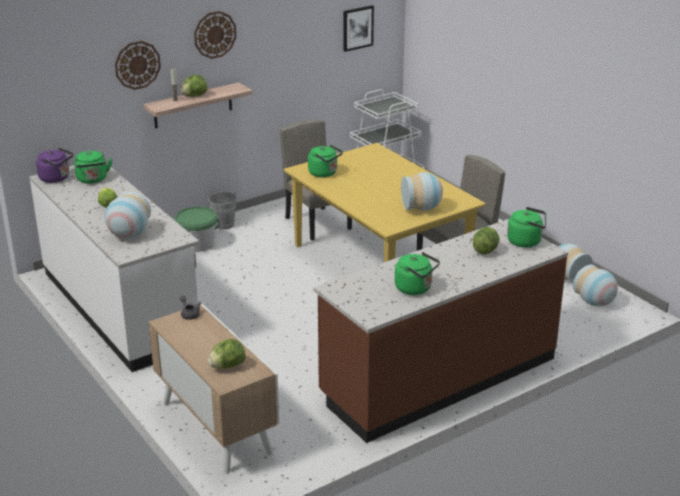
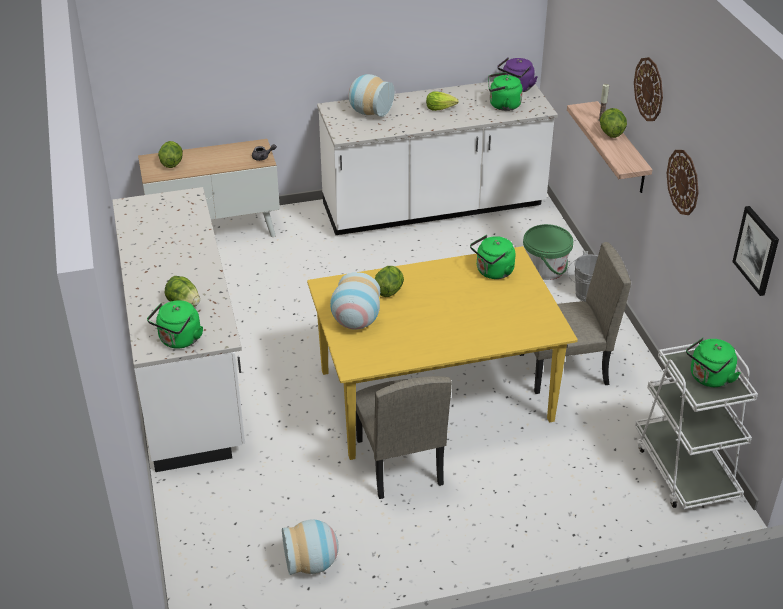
camera: 110 degrees right, 10 degrees up
wall clock [115,41,161,90] -> wall clock moved to [667,150,699,215]
brown counter [314,219,568,443] -> white counter [112,187,245,472]
green kettle [395,252,440,295] -> green kettle moved to [686,338,740,387]
vase [573,265,618,306] -> none
none -> lettuce [375,266,404,297]

